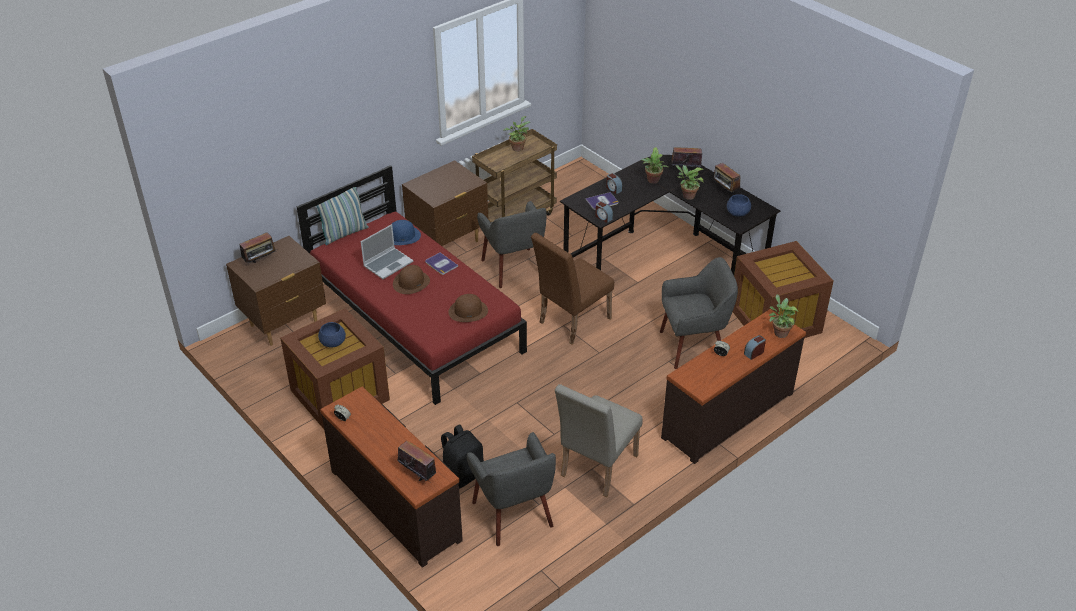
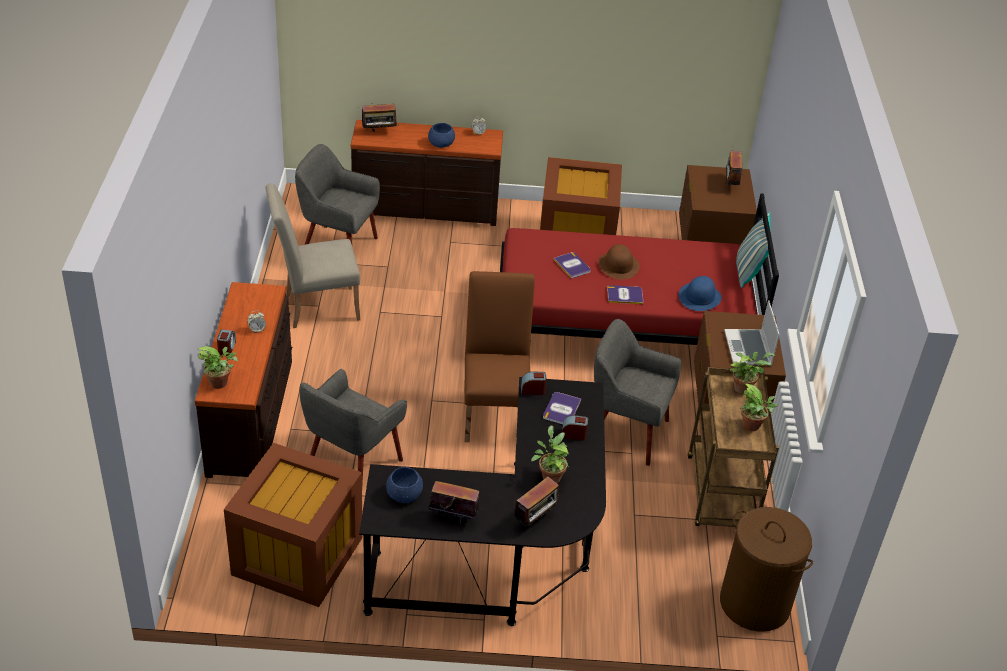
camera: 130 degrees right, 0 degrees up
blue bowl [318,322,346,348] -> blue bowl moved to [428,123,455,148]
laptop [361,224,413,279] -> laptop moved to [724,300,780,365]
black backpack [441,424,484,489] -> none
brown hat [448,294,488,322] -> none
beige chair [555,384,643,497] -> beige chair turned 90 degrees counterclockwise [265,183,360,328]
potted plant [675,165,704,200] -> potted plant moved to [730,352,775,394]
none -> book [553,252,591,279]
none -> brown laundry basket [720,507,813,632]

